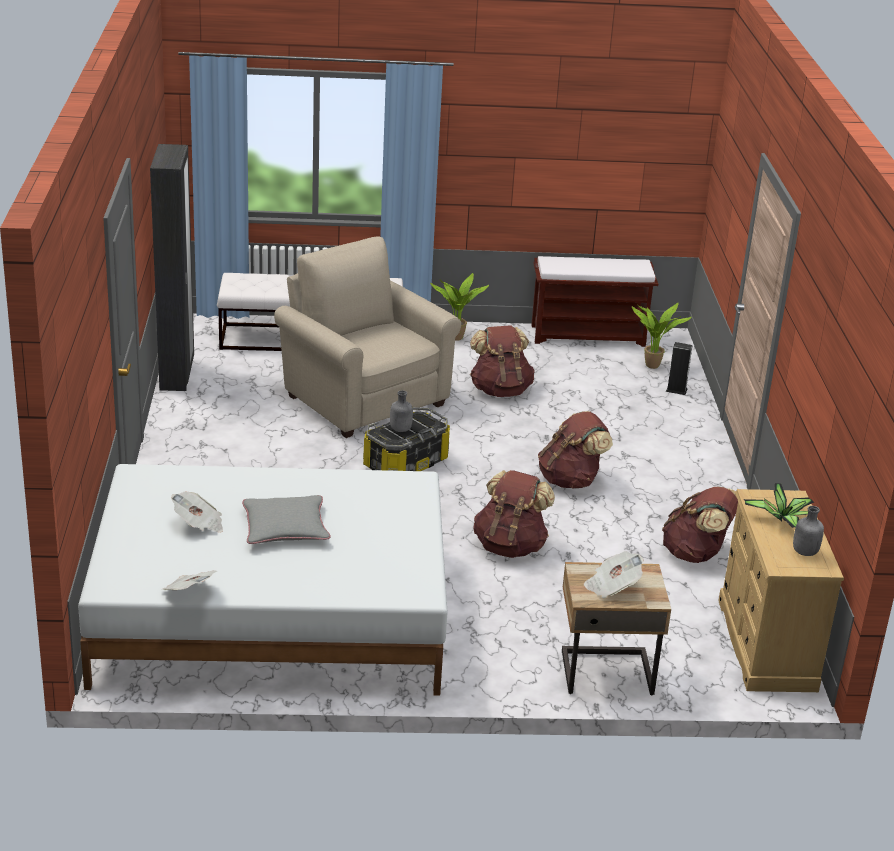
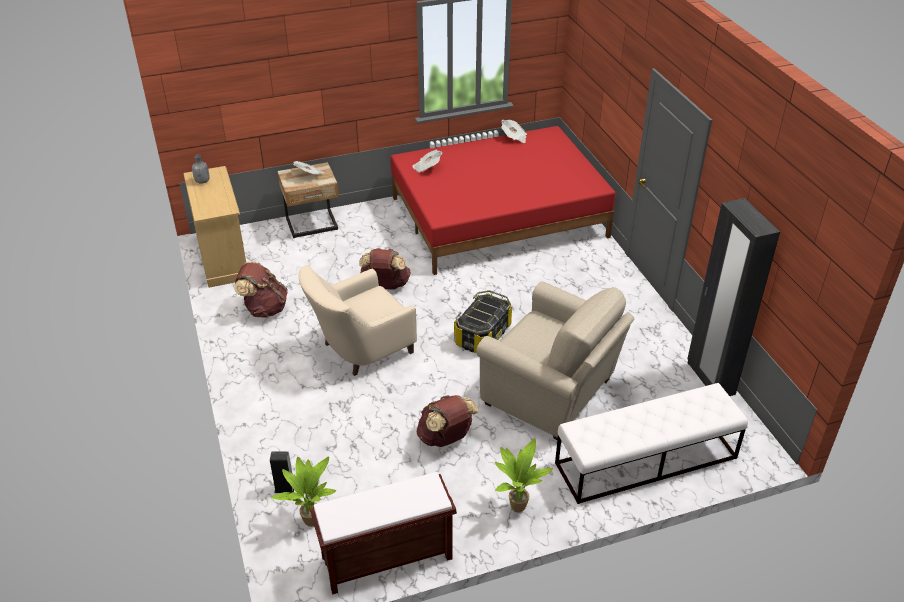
camera: 165 degrees right, 10 degrees up
white bed [78,464,448,696] -> red bed [391,126,616,275]
newspaper [171,492,223,533] -> newspaper moved to [412,150,442,173]
grey pillow [242,495,330,544] -> none
grey bottle [390,390,413,432] -> none
brown backpack [538,411,613,488] -> beige armchair [299,265,417,376]
potted plant [744,483,814,528] -> none

